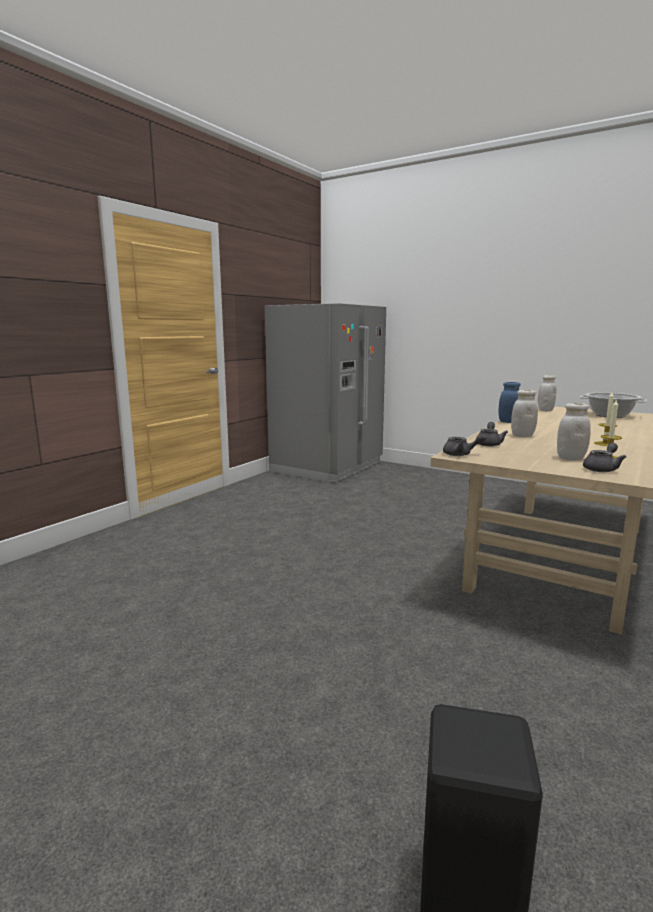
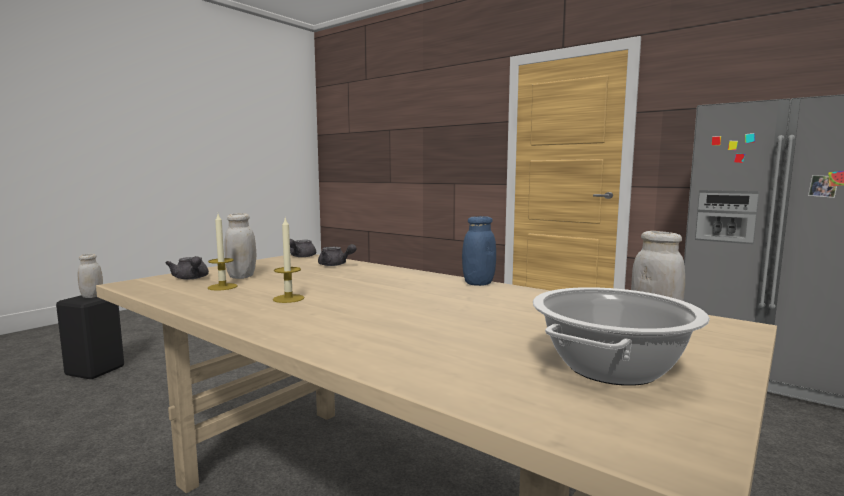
camera: 95 degrees right, 5 degrees down
white jar [511,390,538,437] -> white jar moved to [77,254,103,298]

